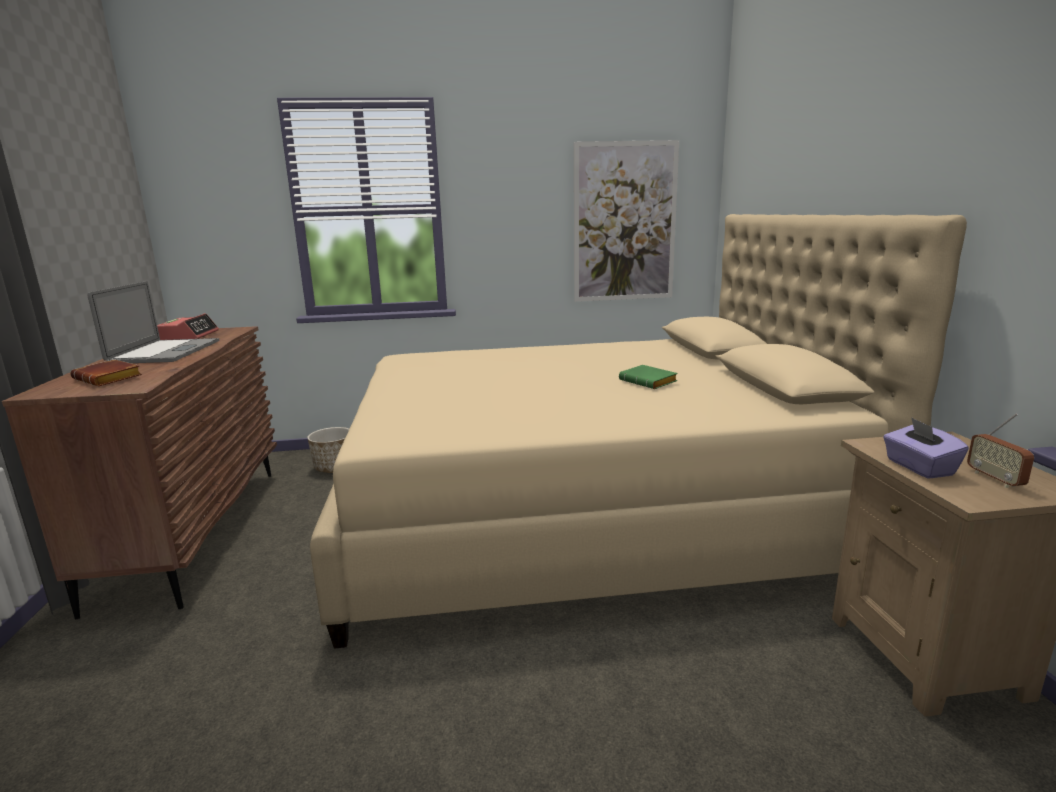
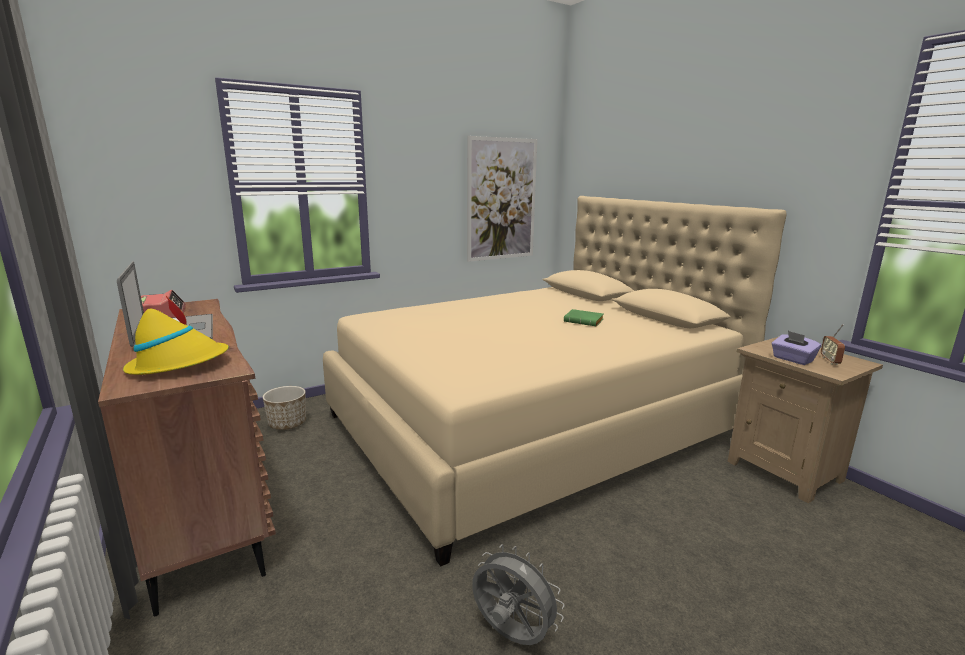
camera: 25 degrees left, 0 degrees up
brown book [70,359,142,386] -> yellow hat [123,296,229,375]
radio [967,413,1034,488] -> radio turned 45 degrees clockwise [821,324,845,365]
none -> grey fan [472,544,565,645]

